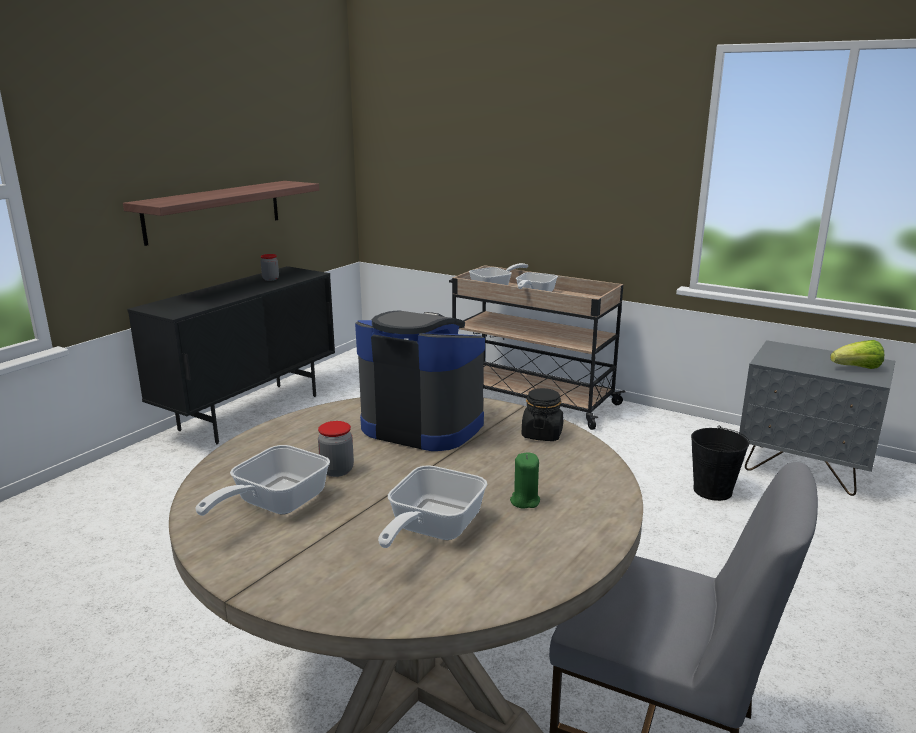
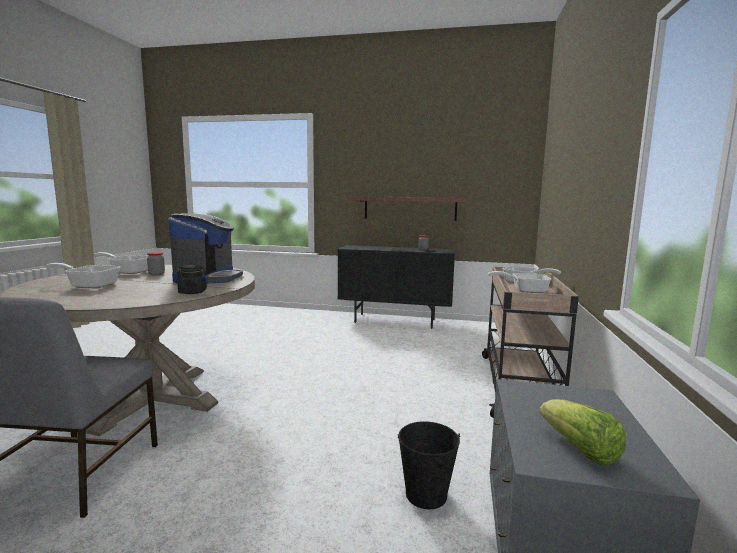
camera: 70 degrees right, 10 degrees down
green candle [510,452,540,509] -> none

